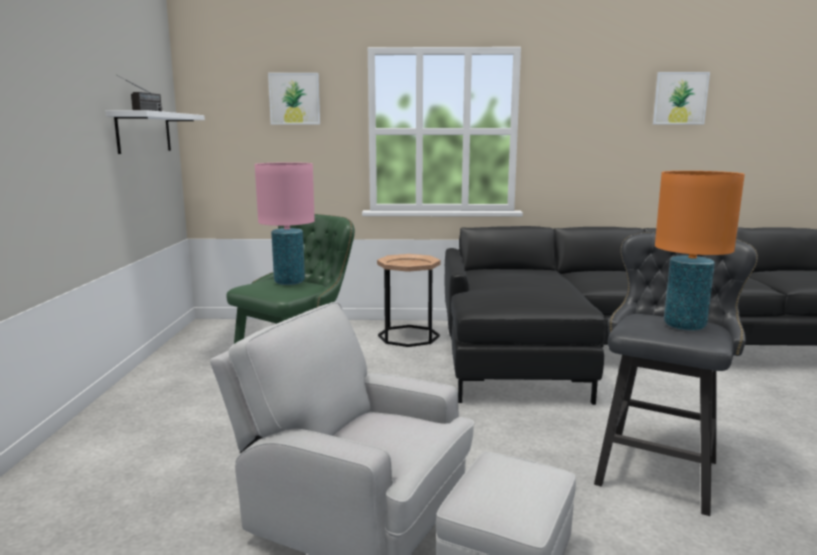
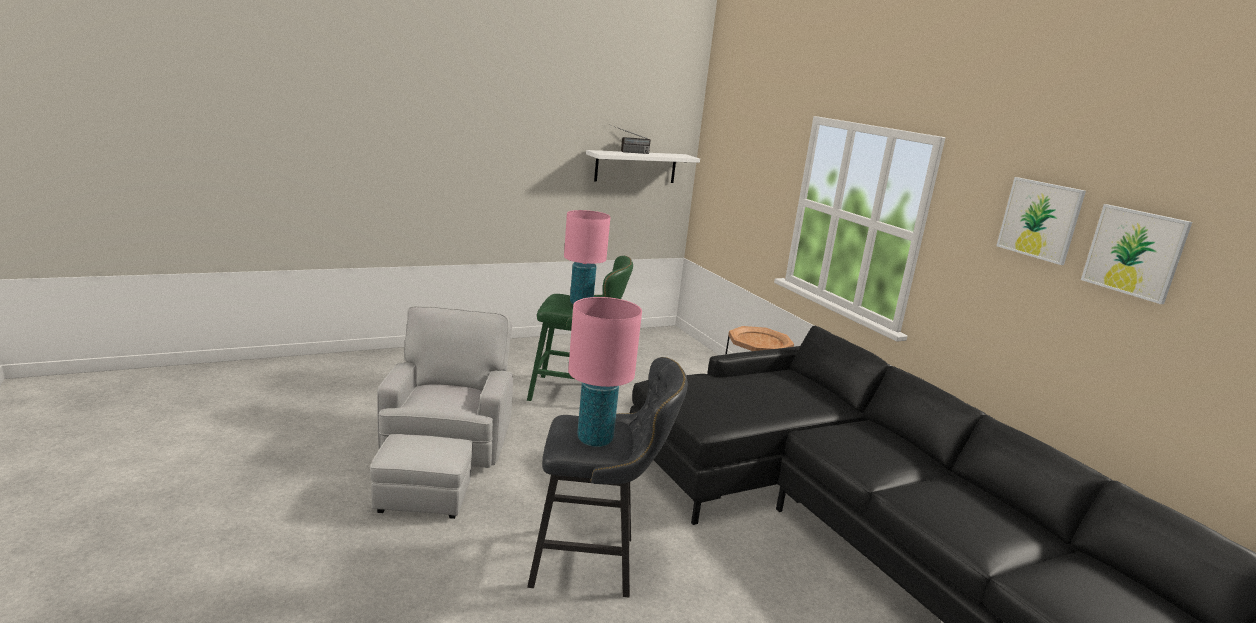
camera: 60 degrees right, 5 degrees up
picture [268,73,320,125] -> picture moved to [996,177,1086,265]
orange table lamp [655,171,745,331] -> pink table lamp [568,297,642,447]

